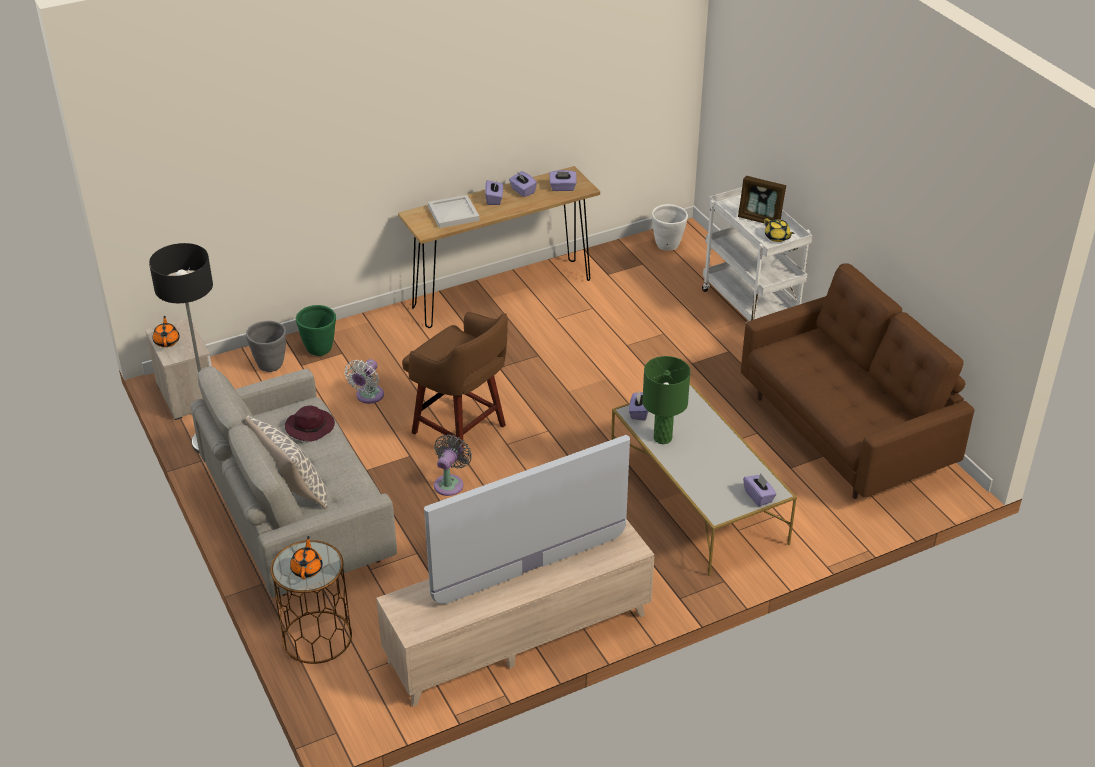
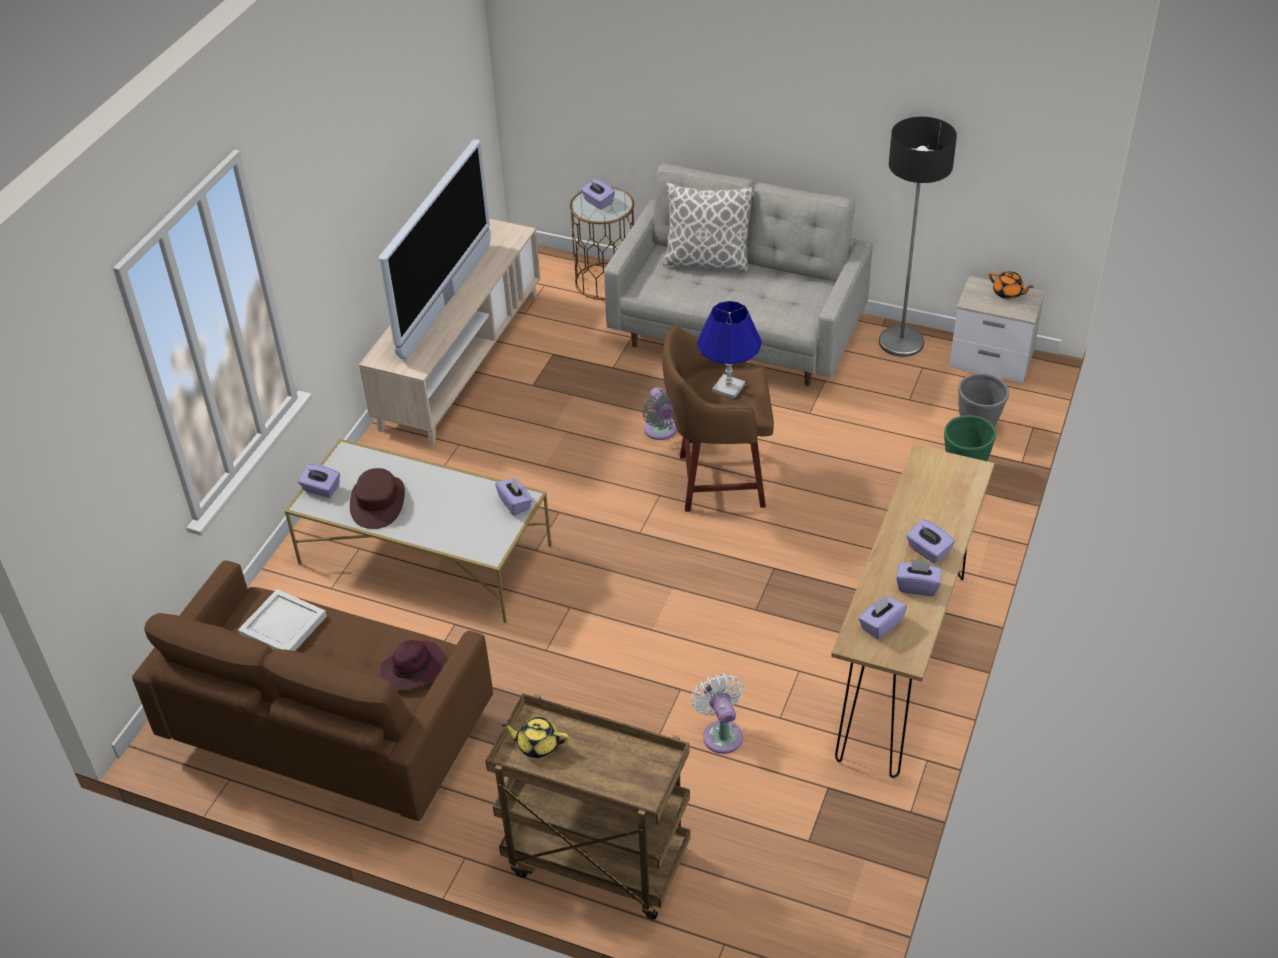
camera: 140 degrees right, 5 degrees up
purple hat [285,406,335,442] -> purple hat moved to [380,640,444,690]
orange teapot [290,536,323,579] -> purple tissue box [581,179,615,210]
white fan [344,359,384,404] -> white fan moved to [691,674,743,754]
white tray [428,195,480,228] -> white tray moved to [238,589,327,651]
green table lamp [642,356,691,444] -> none
white planter [652,204,688,251] -> none
white cart [702,187,813,323] -> brown cart [485,694,690,920]
picture frame [738,176,786,224] -> none
none -> brown hat [350,468,405,529]
none -> blue table lamp [697,301,762,399]

